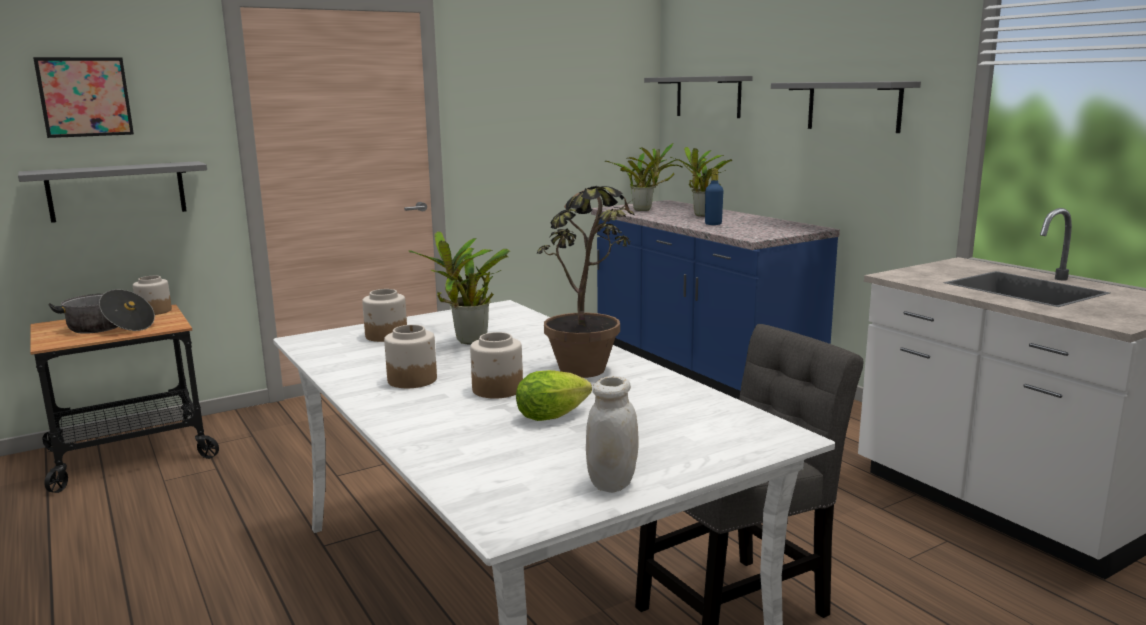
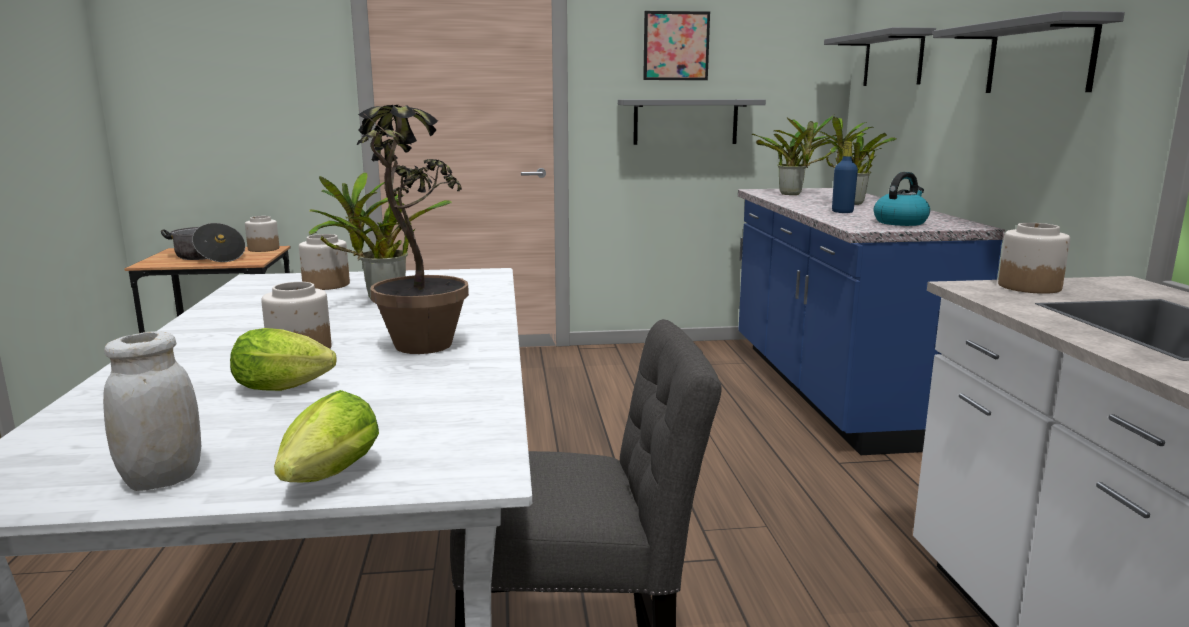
camera: 25 degrees right, 0 degrees up
grey shelf [18,161,207,223] -> grey shelf moved to [618,99,766,145]
picture [33,57,134,138] -> picture moved to [643,11,710,80]
jar [384,325,437,388] -> jar moved to [998,223,1070,294]
none -> lettuce [274,390,379,482]
none -> kettle [874,172,930,226]

